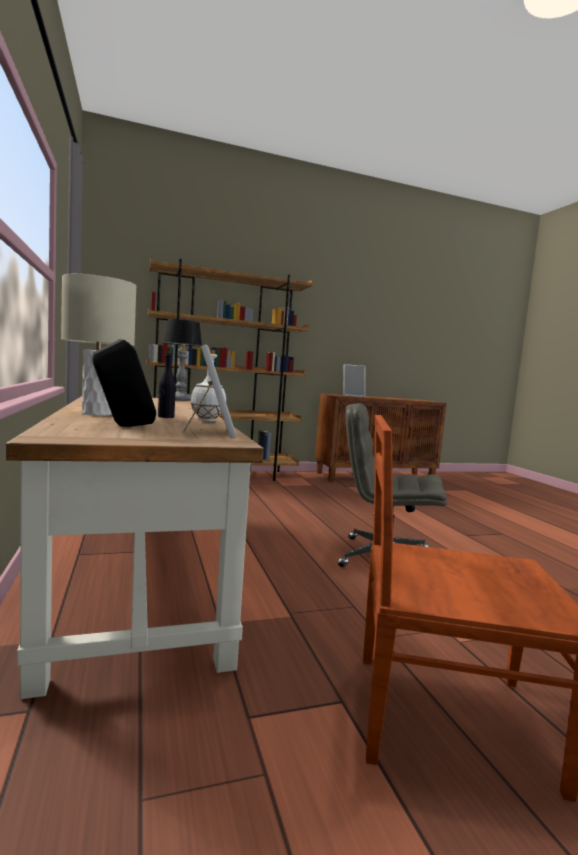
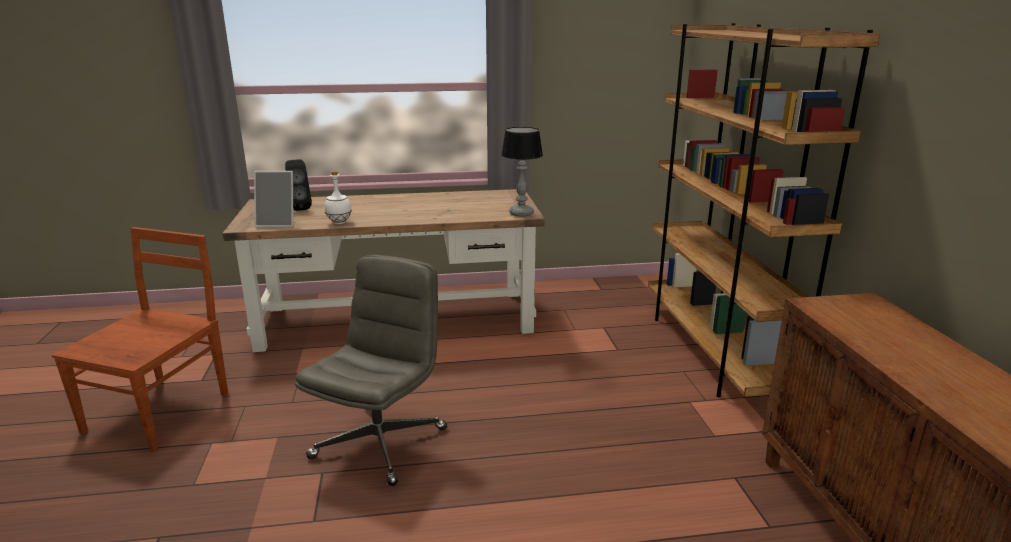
camera: 100 degrees right, 15 degrees up
beige table lamp [61,274,137,416] -> none
black bottle [158,347,176,418] -> none
picture frame [343,364,365,397] -> none

